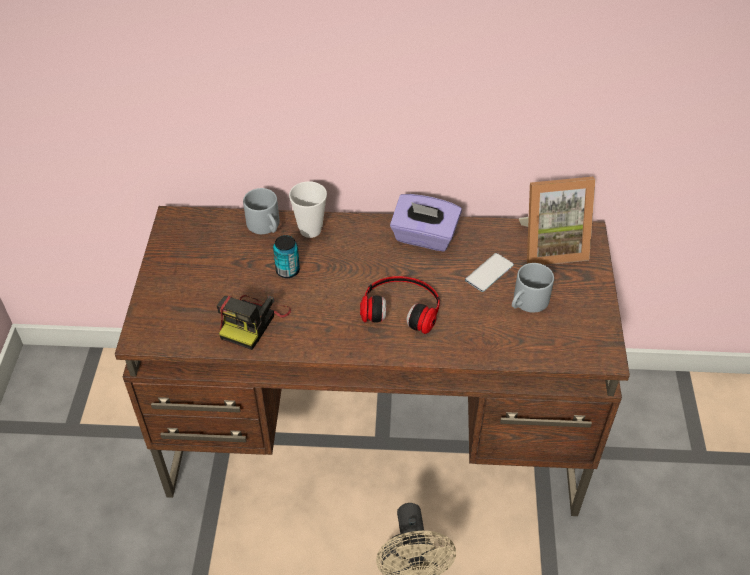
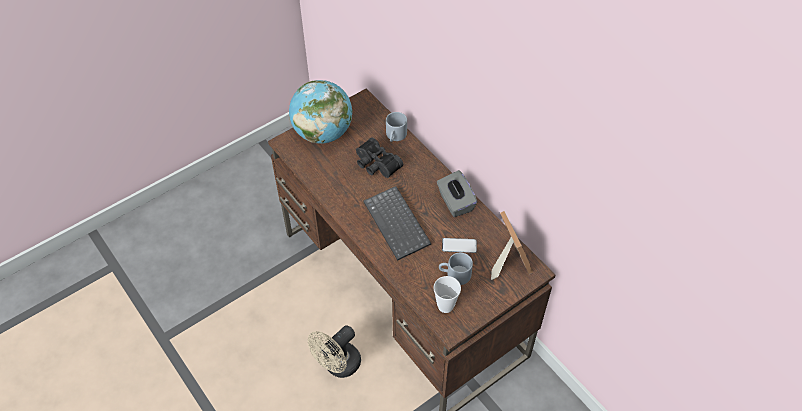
camera: 50 degrees right, 5 degrees up
camera [217,295,291,350] -> none
can [273,235,300,278] -> black binoculars [356,137,403,178]
cup [289,181,327,238] -> cup moved to [433,276,461,313]
headphones [360,276,440,334] -> keyboard [364,186,431,261]
purple tissue box [390,194,462,252] -> grey tissue box [437,170,477,217]
picture frame [519,177,595,265] -> picture frame turned 150 degrees counterclockwise [491,211,533,280]
none -> globe [289,80,353,144]

